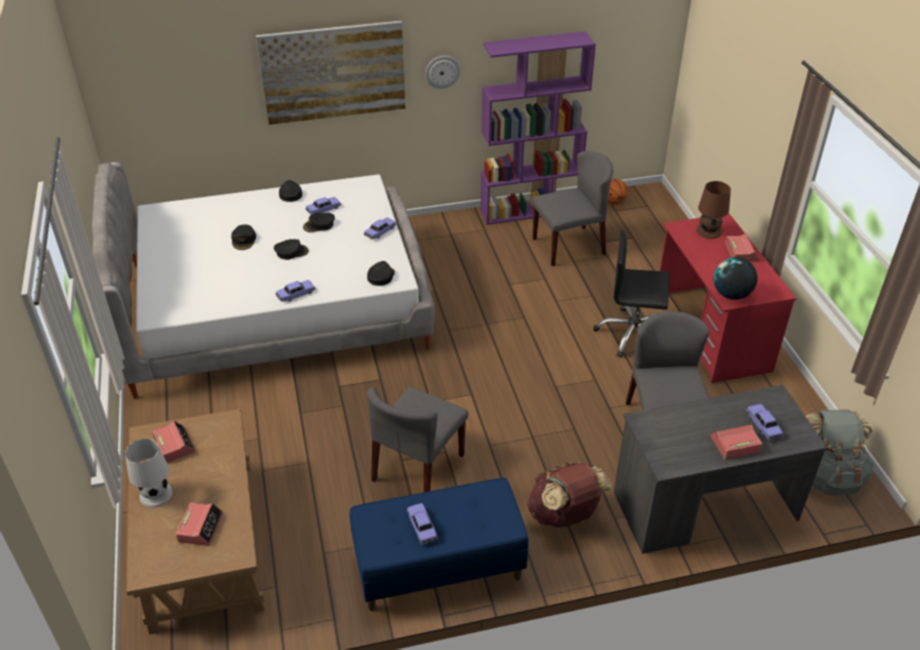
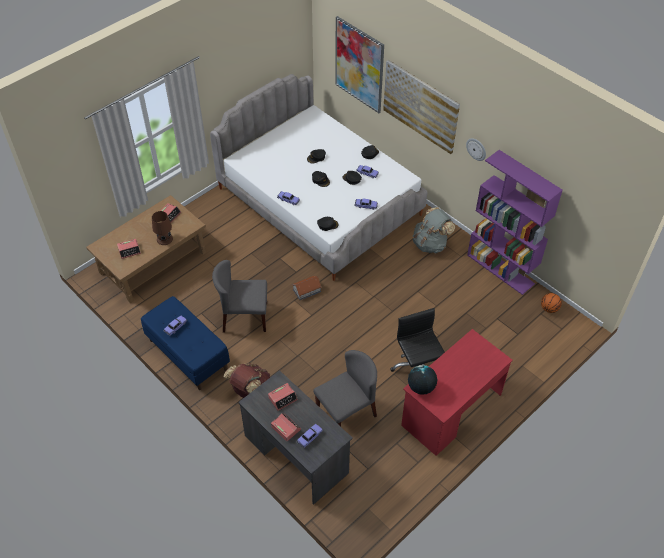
camera: 60 degrees right, 10 degrees up
white table lamp [125,438,173,508] -> none
grey chair [532,151,613,266] -> none
brown table lamp [696,181,731,239] -> brown table lamp moved to [152,211,173,245]
alarm clock [725,233,759,262] -> alarm clock moved to [268,383,298,411]
grey backpack [806,410,874,495] -> grey backpack moved to [413,207,455,253]
none -> toy house [292,276,321,300]
none -> picture [335,16,384,113]

